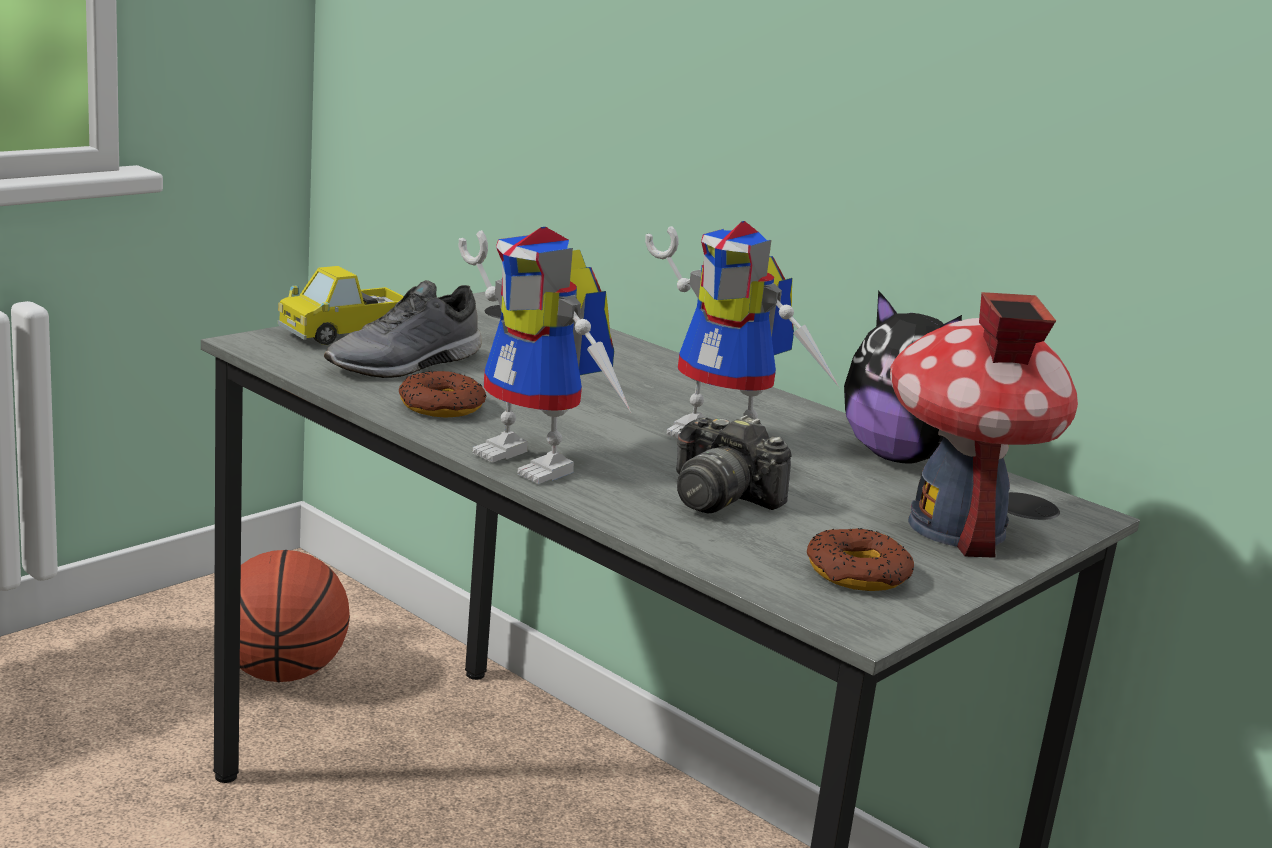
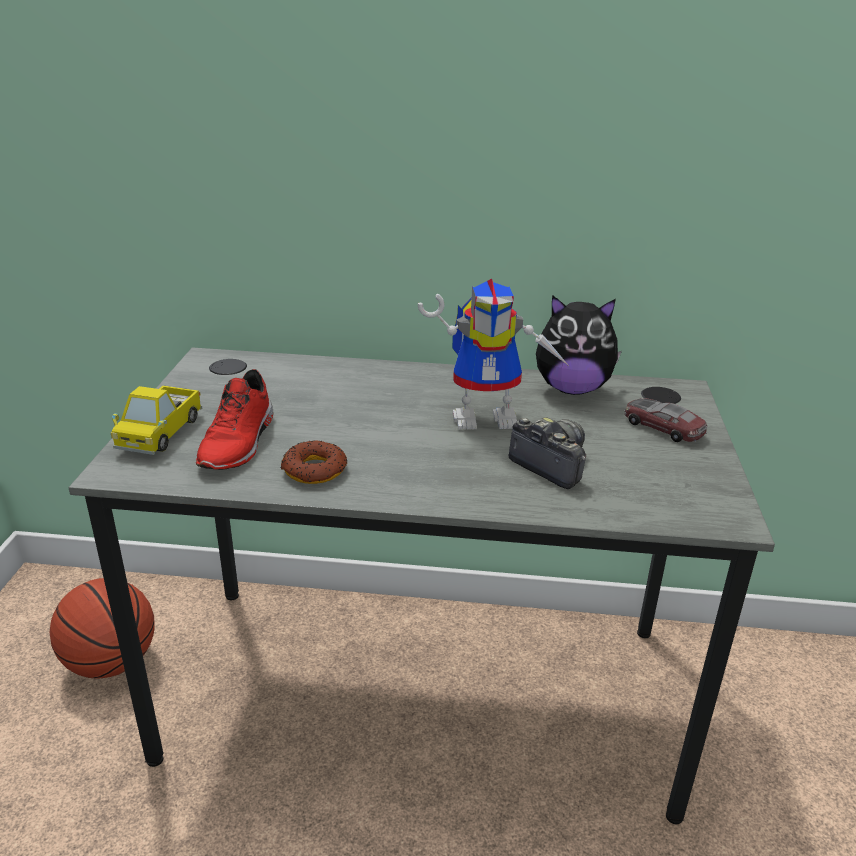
camera: 35 degrees left, 10 degrees up
grey shoe [324,280,482,378] -> red shoe [196,369,274,470]
toy robot [459,227,631,484] -> none
camera [676,415,792,514] -> camera turned 135 degrees counterclockwise [508,417,586,489]
donut [807,528,914,591] -> none
toy house [890,292,1078,558] -> toy car [624,398,707,442]

